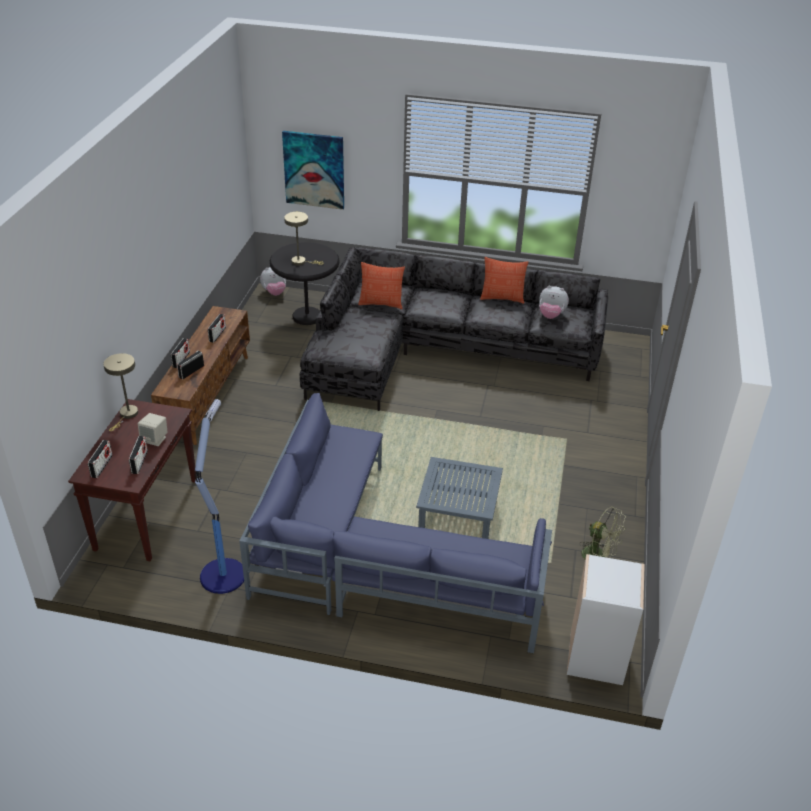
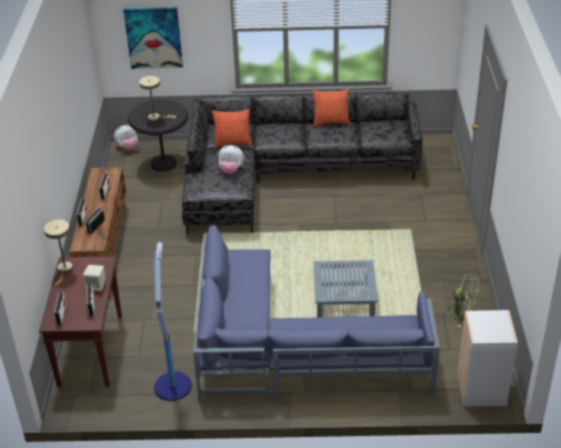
camera: 10 degrees left, 0 degrees up
plush toy [539,286,569,319] -> plush toy moved to [218,145,244,174]

